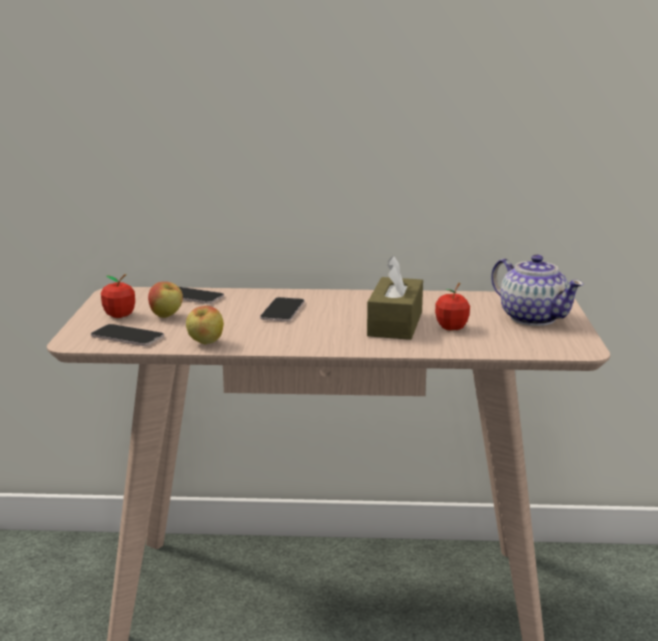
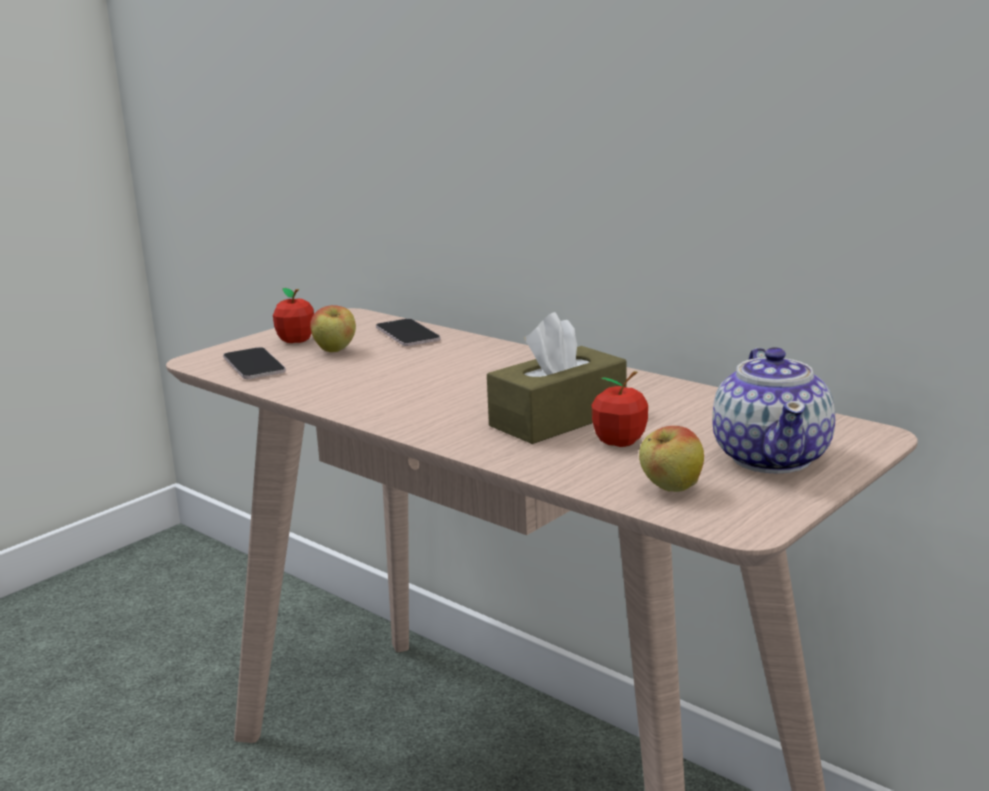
camera: 40 degrees right, 0 degrees up
apple [186,306,224,345] -> apple moved to [639,426,704,492]
phone [260,297,305,322] -> none

